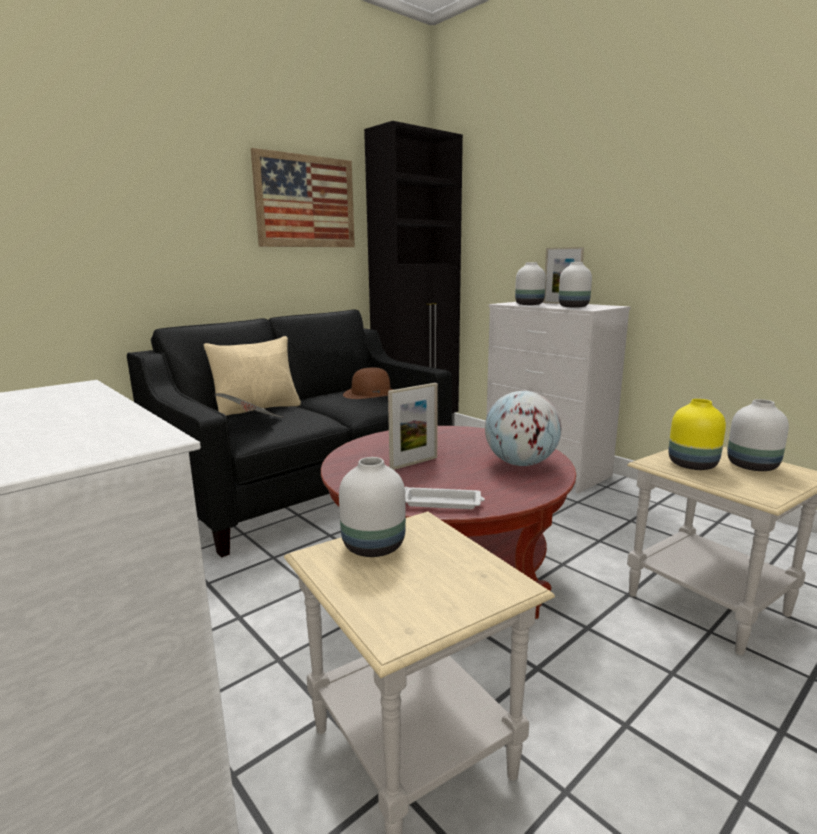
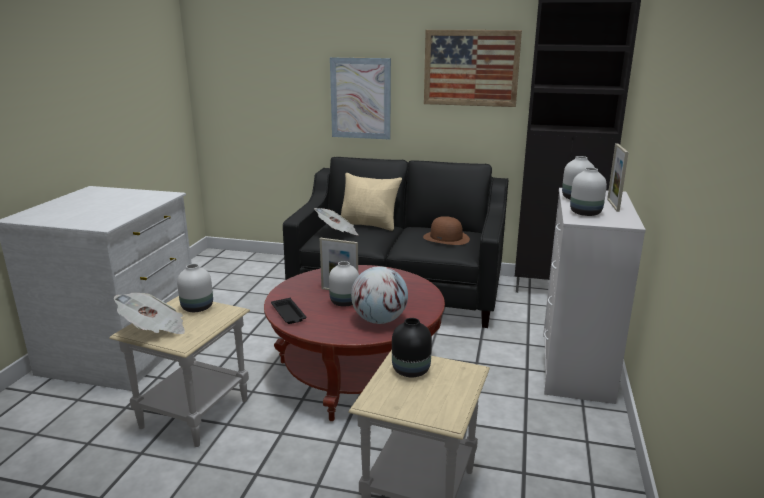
camera: 55 degrees right, 5 degrees up
white tray [405,486,485,509] -> black tray [271,298,307,324]
yellow vase [668,399,726,470] -> black vase [392,318,432,377]
white vase [727,399,789,471] -> white vase moved to [329,261,359,307]
none -> newspaper [114,293,185,334]
none -> picture [330,57,391,139]

